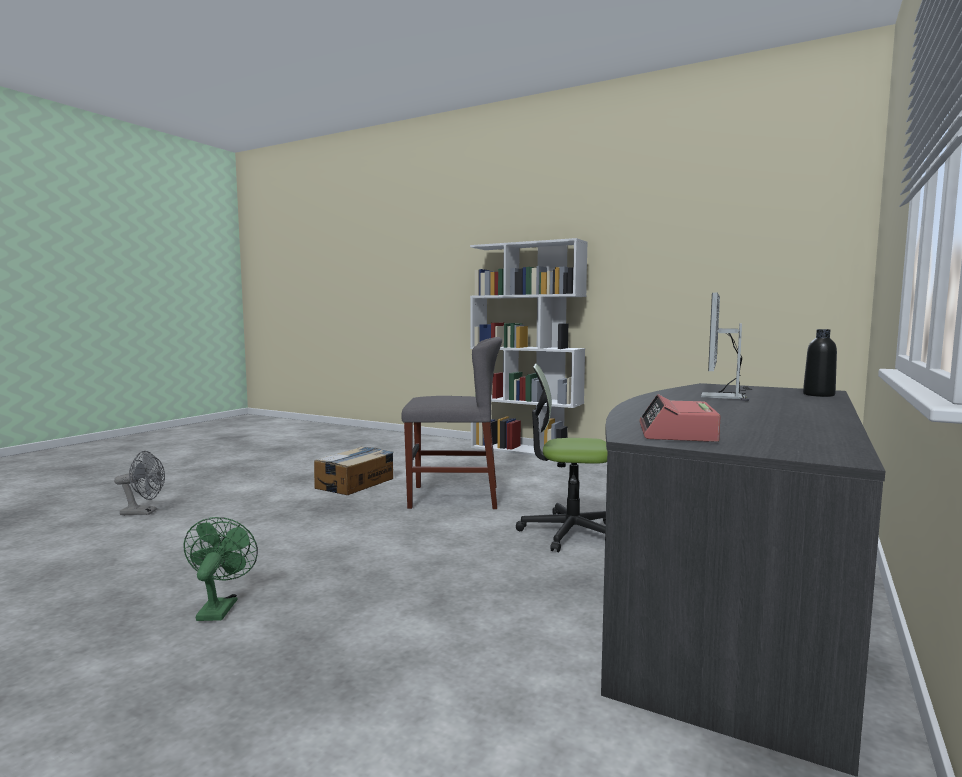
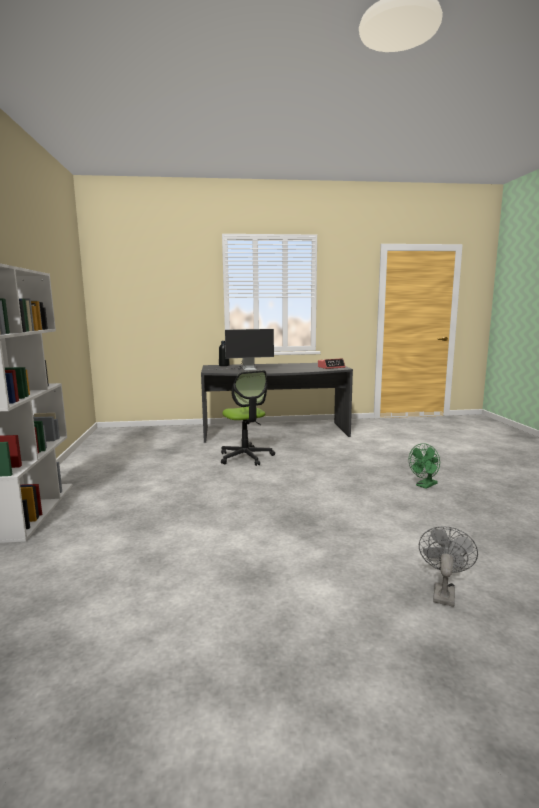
camera: 125 degrees left, 5 degrees up
grey fan [114,451,165,515] -> grey fan turned 60 degrees clockwise [419,526,478,607]
cardboard box [314,446,394,495] -> none
grey chair [401,337,502,509] -> none

